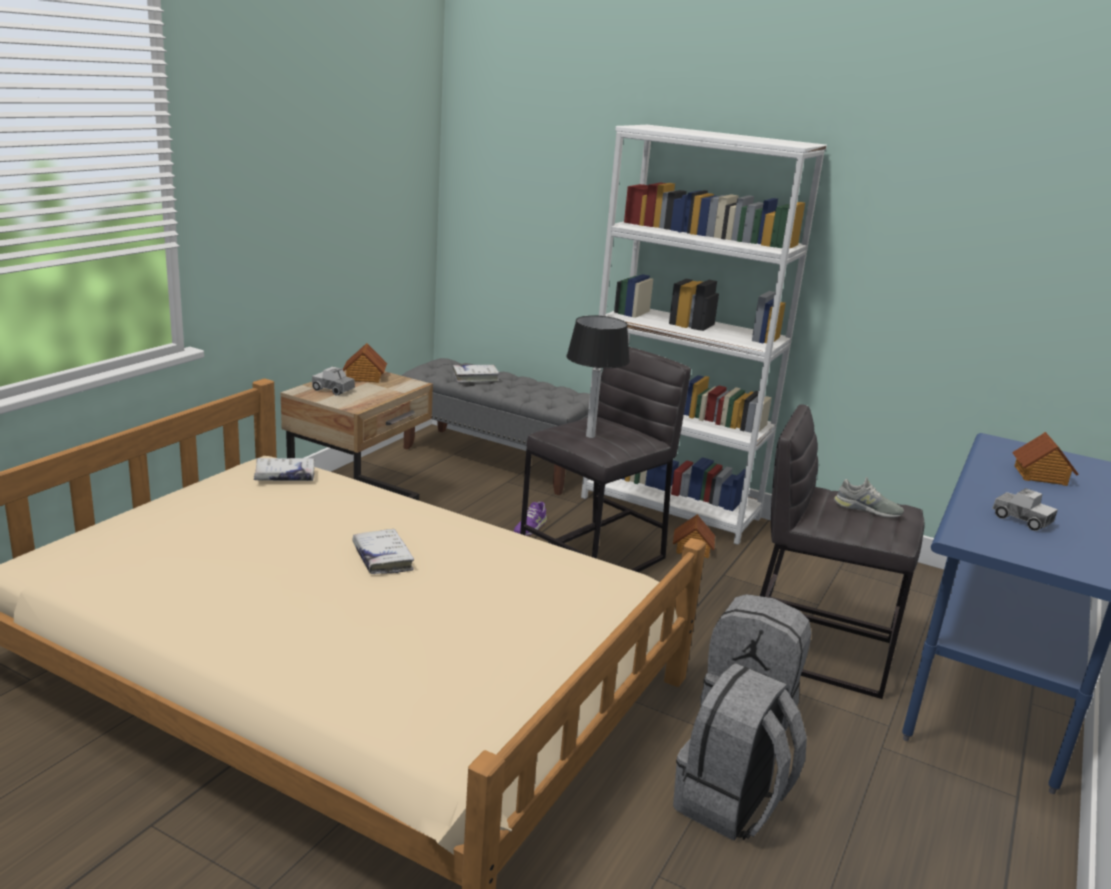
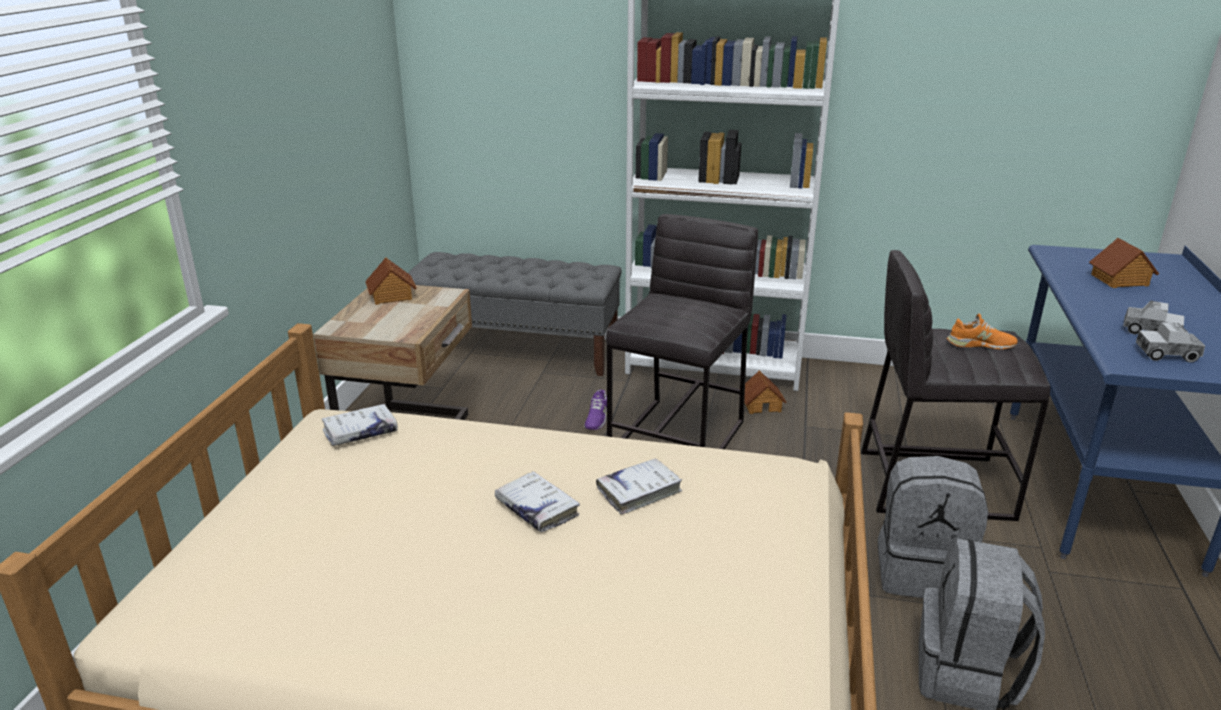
camera: 15 degrees left, 5 degrees up
toy truck [312,366,355,395] -> toy truck moved to [1136,322,1205,363]
white book [453,365,500,382] -> white book moved to [596,458,682,514]
table lamp [567,315,630,438] -> none
grey shoe [834,477,904,517] -> orange shoe [947,313,1018,349]

